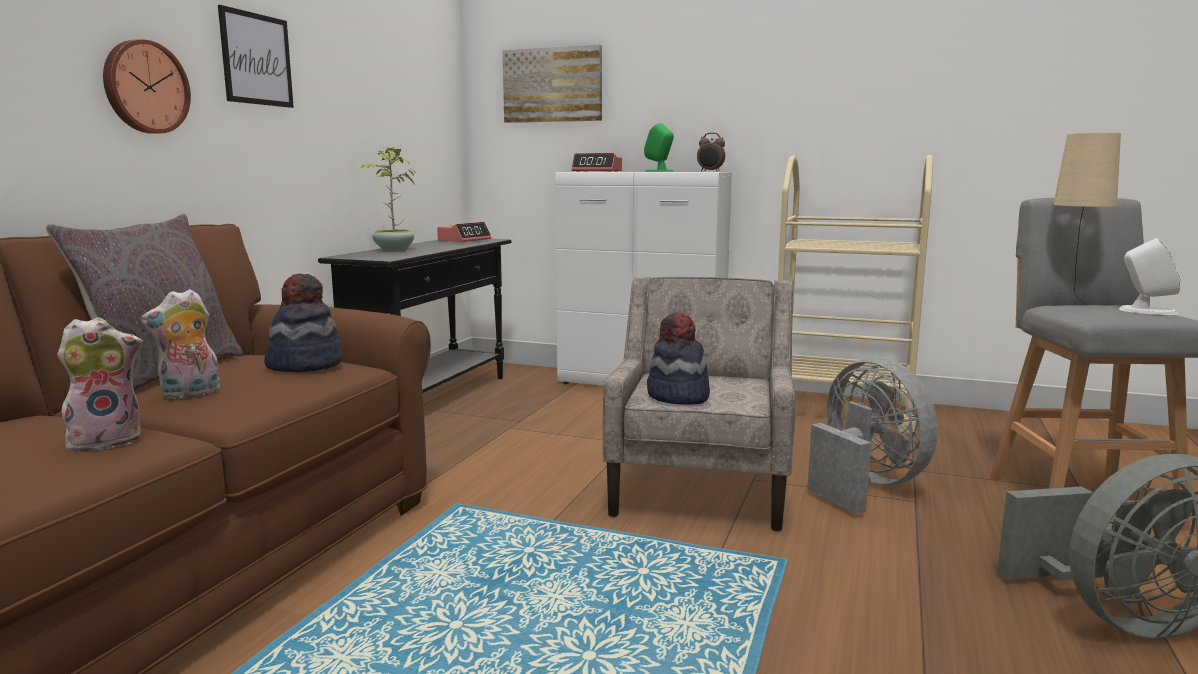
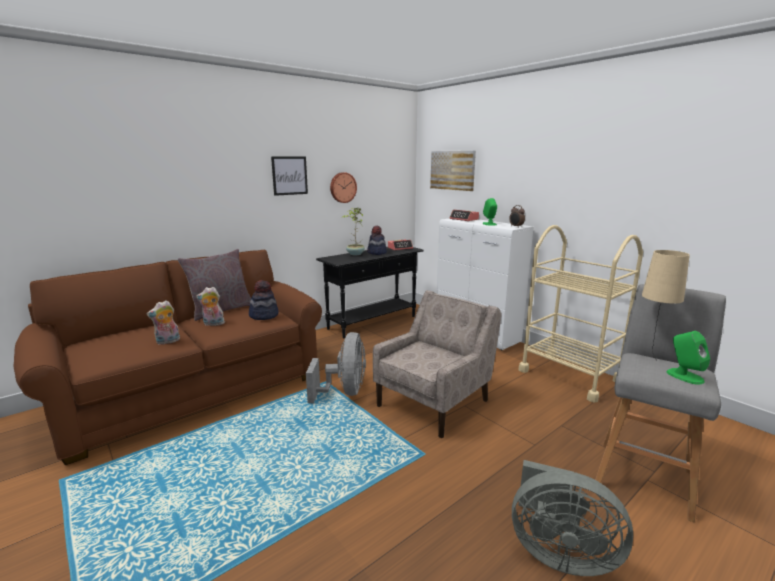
camera: 30 degrees right, 5 degrees up
plush toy [57,317,143,451] -> plush toy turned 150 degrees clockwise [147,301,180,345]
wall clock [103,39,191,134] -> wall clock moved to [330,172,357,203]
hat [647,313,710,405] -> hat moved to [367,226,387,255]
grey fan [807,358,938,514] -> grey fan moved to [306,332,366,403]
white speaker [1119,238,1180,315] -> green speaker [666,331,710,385]

